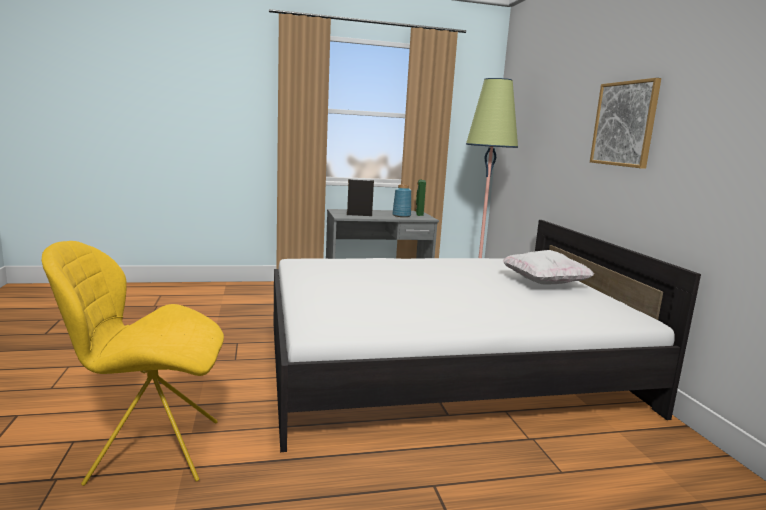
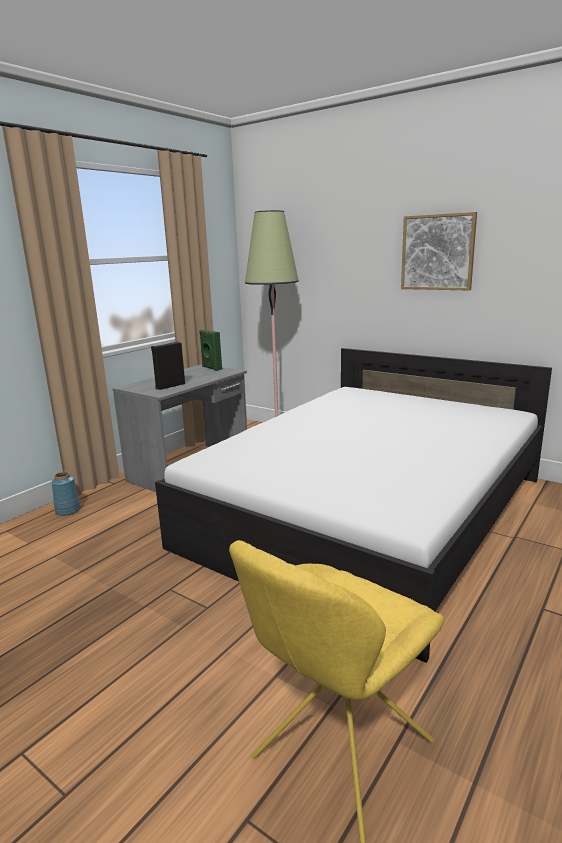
camera: 40 degrees left, 5 degrees up
blue vase [392,185,411,217] -> blue vase moved to [51,472,81,516]
white pillow [502,250,594,284] -> none

